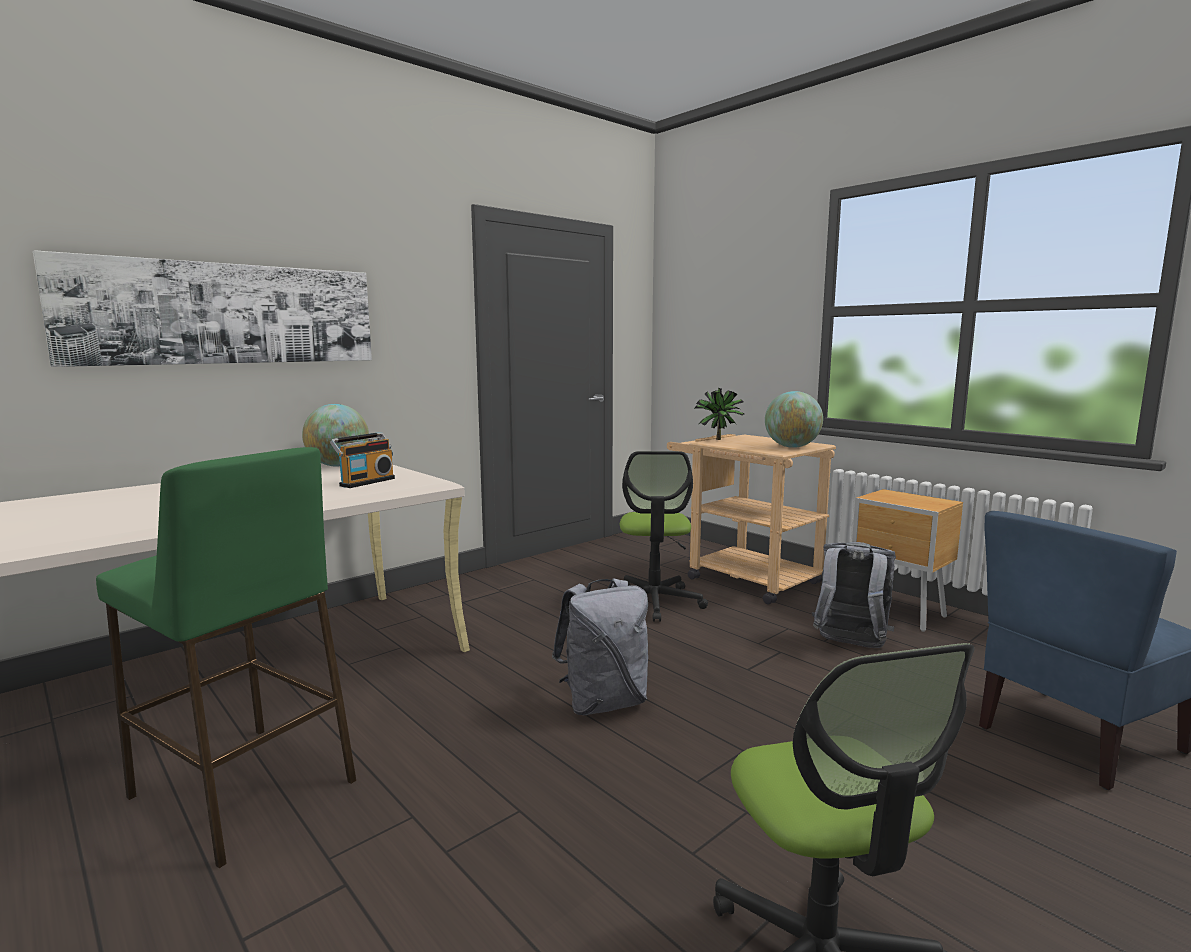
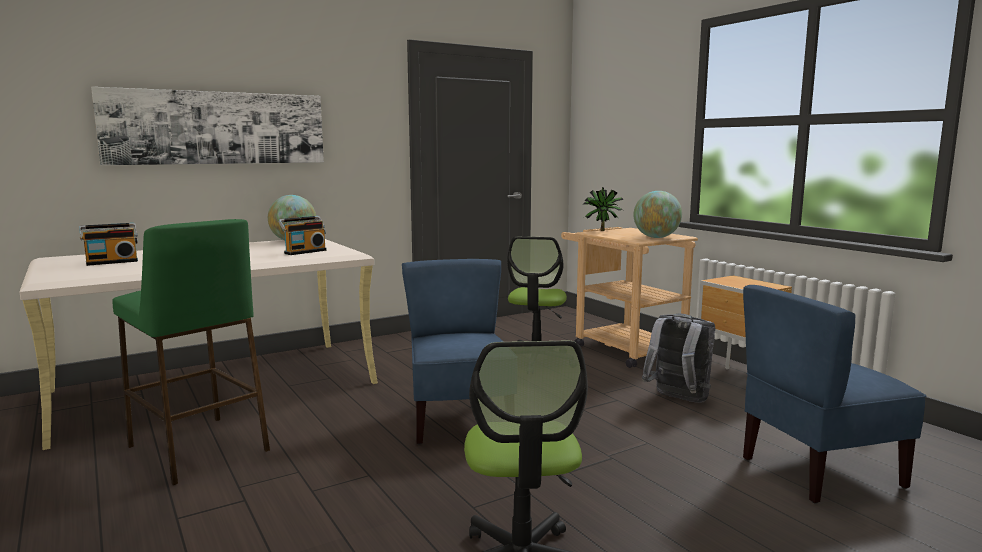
camera: 10 degrees right, 0 degrees up
grey backpack [552,578,648,715] -> blue chair [402,259,503,445]
none -> radio [79,223,138,266]

